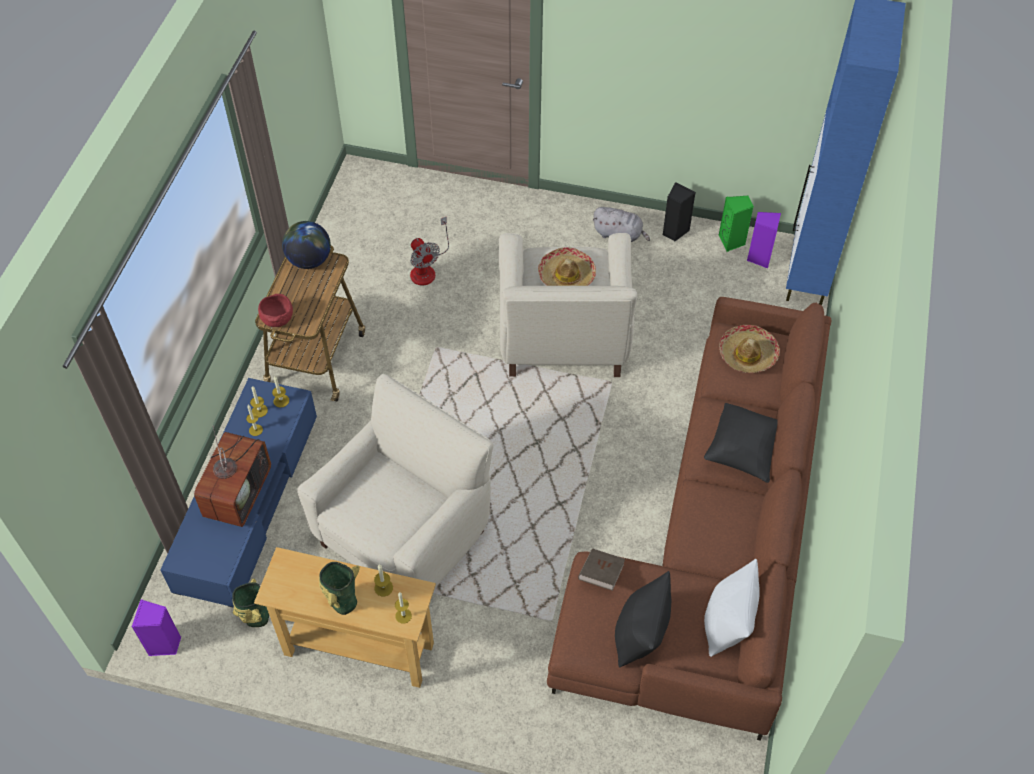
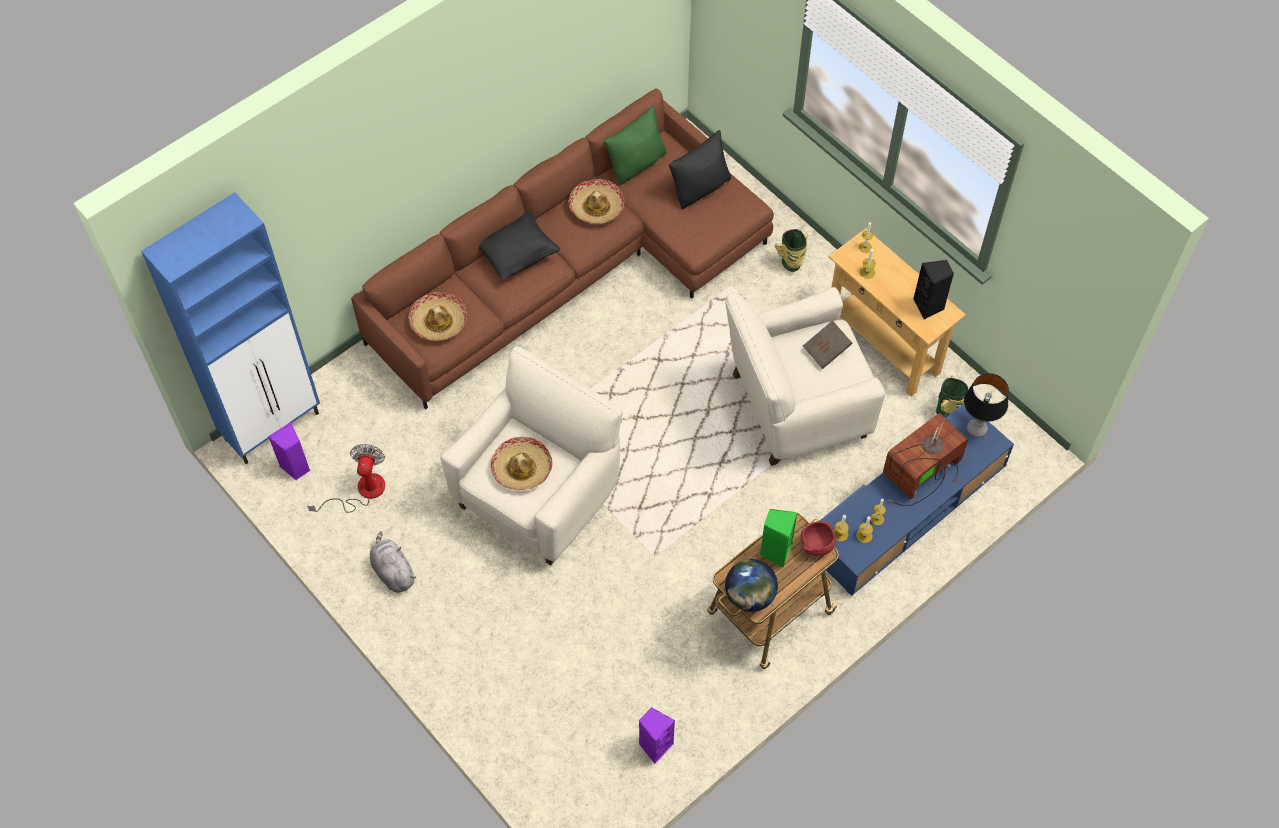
camera: 145 degrees left, 5 degrees up
purple speaker [131,600,181,656] -> purple speaker moved to [639,707,675,764]
vase [319,562,360,615] -> vase moved to [775,229,808,272]
fan [410,216,449,286] -> fan moved to [307,444,385,513]
brown book [578,548,625,591] -> brown book moved to [803,320,853,369]
black speaker [662,182,696,241] -> black speaker moved to [913,260,954,319]
white pillow [704,559,760,657] -> green pillow [604,105,667,185]
green speaker [718,196,754,252] -> green speaker moved to [760,509,797,568]
none -> hat [568,179,624,224]
none -> table lamp [964,373,1009,437]

